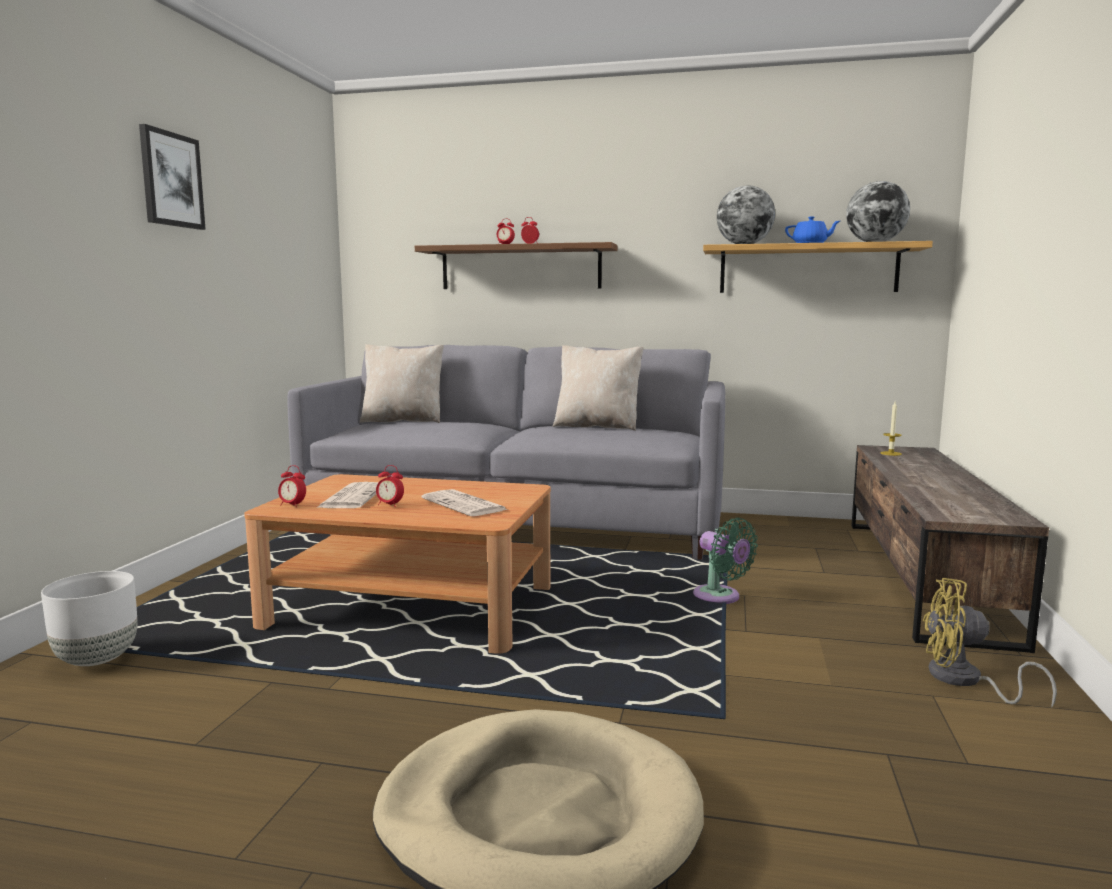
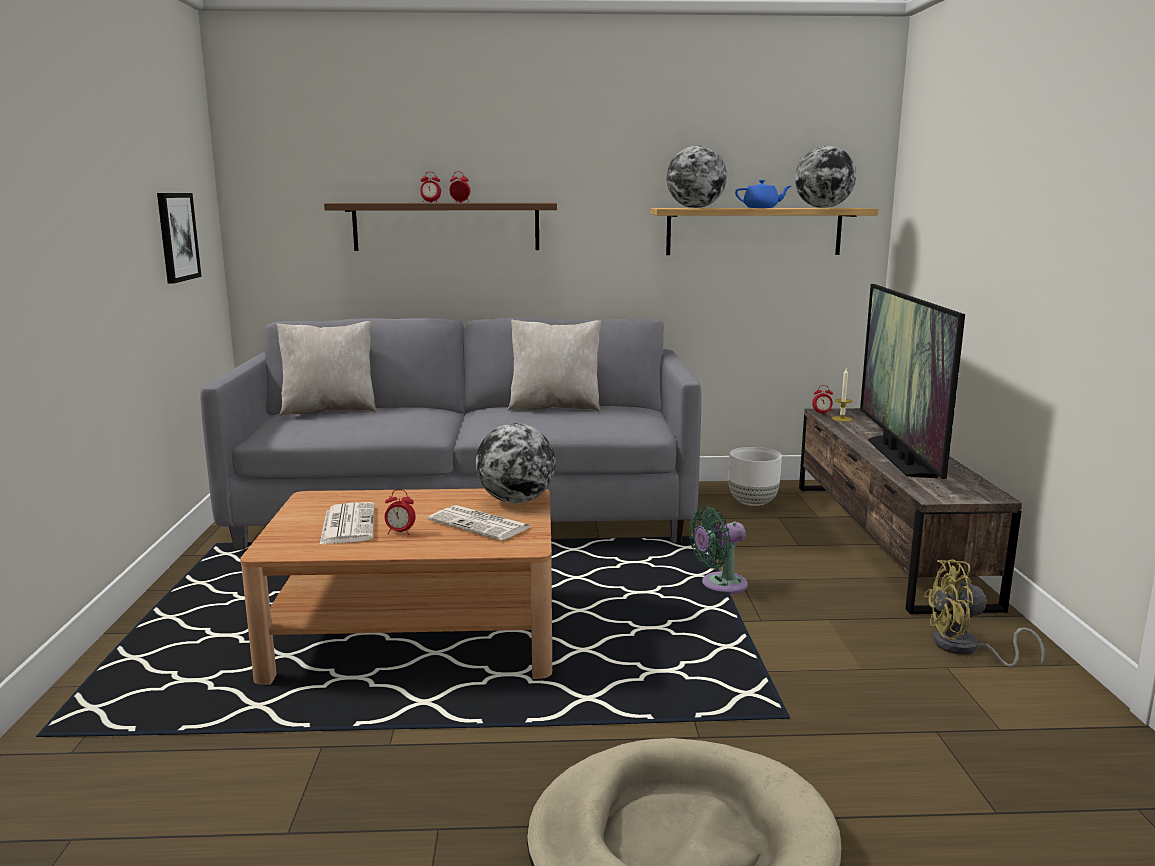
camera: 15 degrees left, 5 degrees up
white planter [41,571,138,666] -> white planter moved to [729,447,782,506]
picture [139,124,206,230] -> picture moved to [157,193,202,284]
alarm clock [278,465,306,507] -> alarm clock moved to [812,385,833,415]
green fan [693,518,758,604] -> green fan turned 120 degrees clockwise [689,506,748,594]
none -> globe [476,423,556,504]
none -> television [860,284,965,479]

